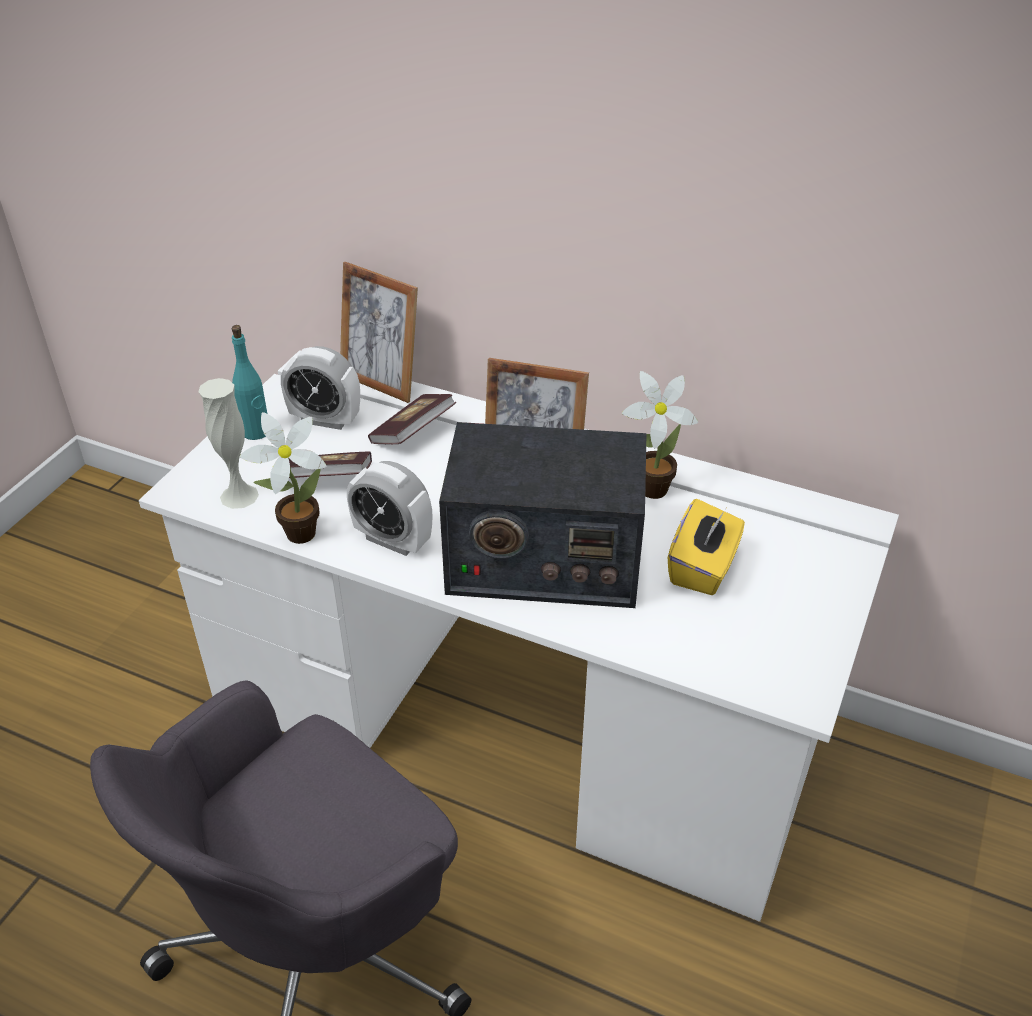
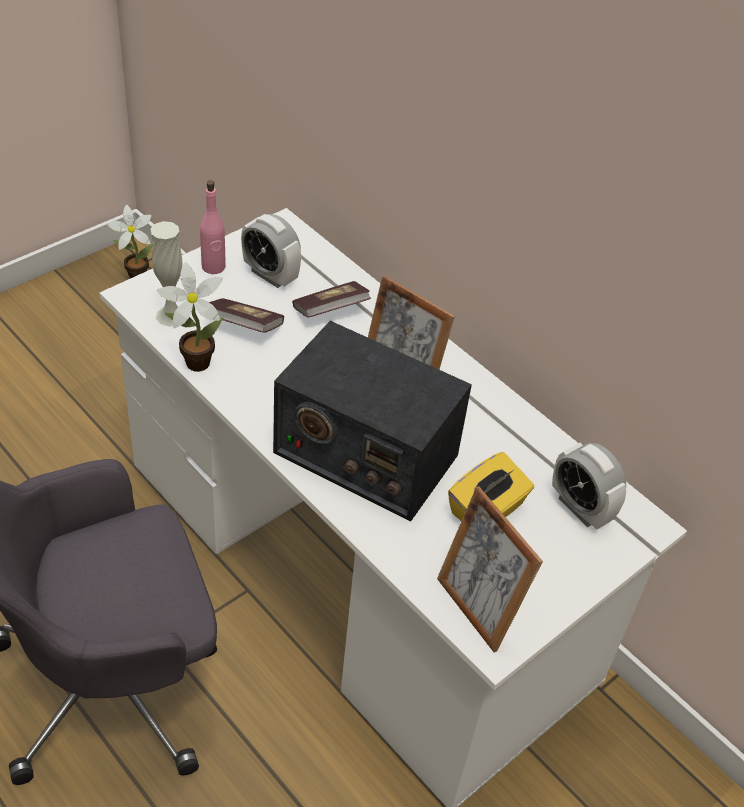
camera: 20 degrees right, 5 degrees up
turquoise bottle [232,325,267,440] -> pink bottle [200,180,226,274]
picture frame [340,262,418,403] -> picture frame moved to [437,486,543,652]
alarm clock [347,461,432,556] -> alarm clock moved to [552,442,626,529]
potted plant [622,371,698,499] -> potted plant moved to [107,205,153,279]

